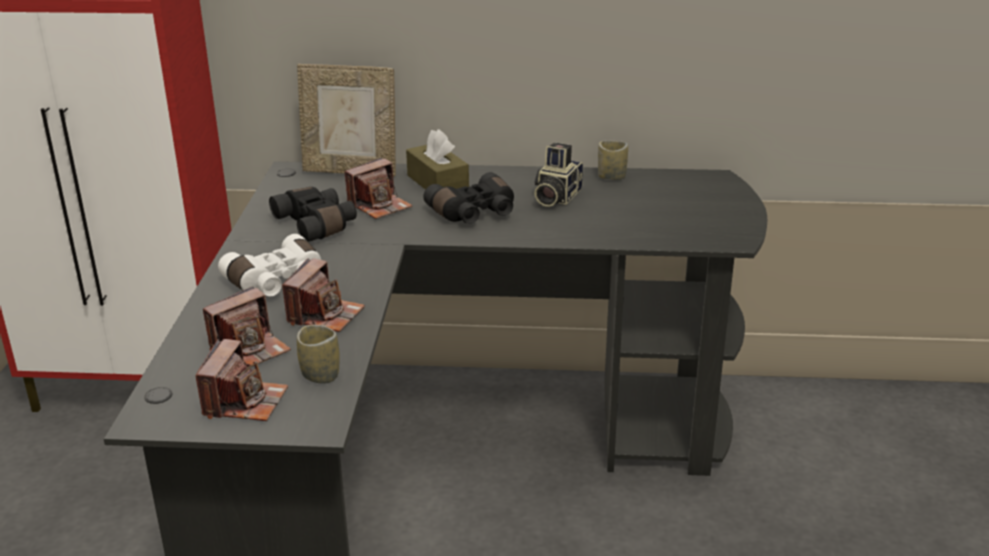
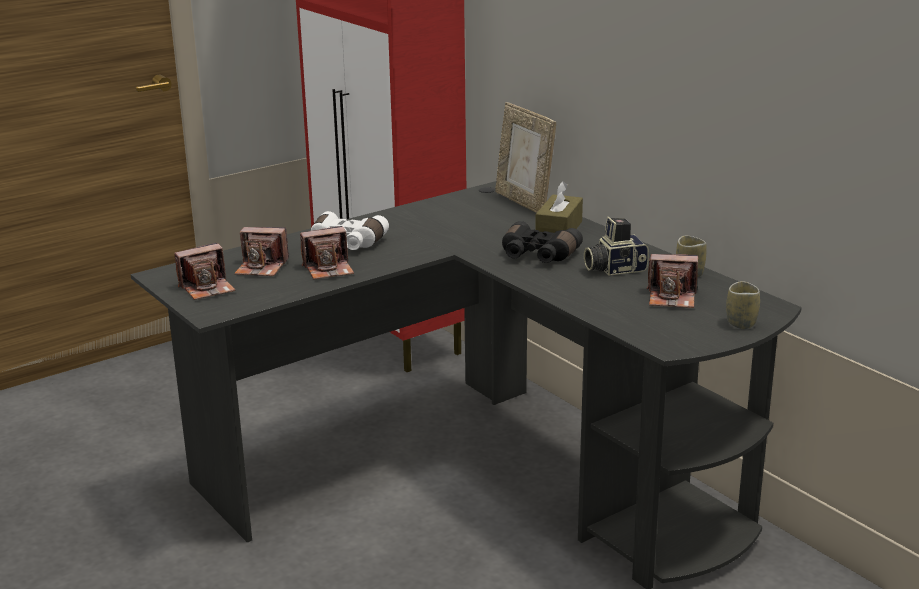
camera: 50 degrees right, 5 degrees down
black binoculars [269,187,357,242] -> none
cup [297,325,340,384] -> cup moved to [726,281,760,329]
camera [344,158,413,219] -> camera moved to [647,254,698,308]

